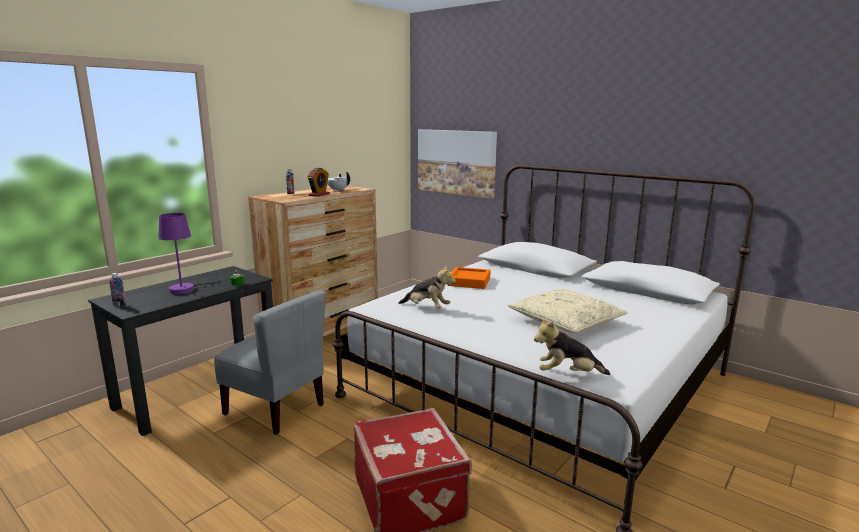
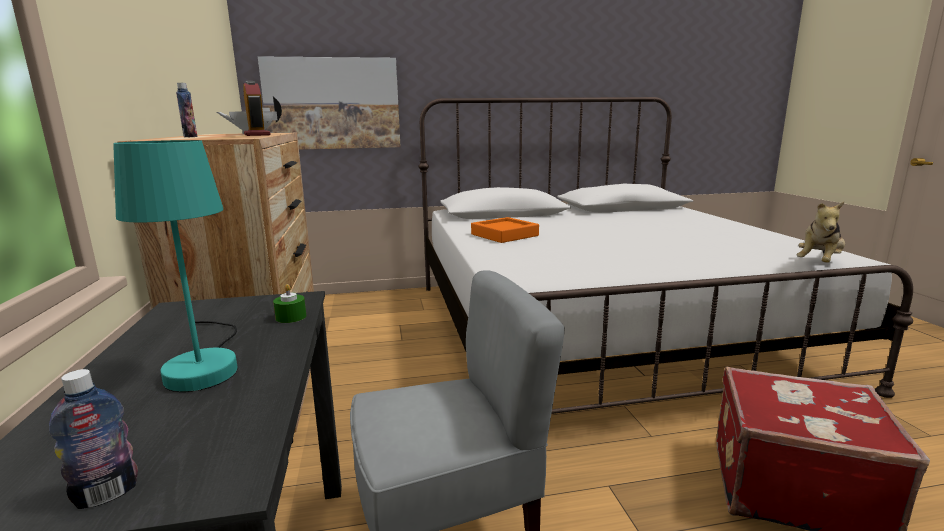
camera: 50 degrees left, 0 degrees up
purple table lamp [158,213,222,295] -> turquoise table lamp [113,140,238,392]
plush toy [398,265,456,308] -> none
beige pillow [508,289,628,333] -> none

